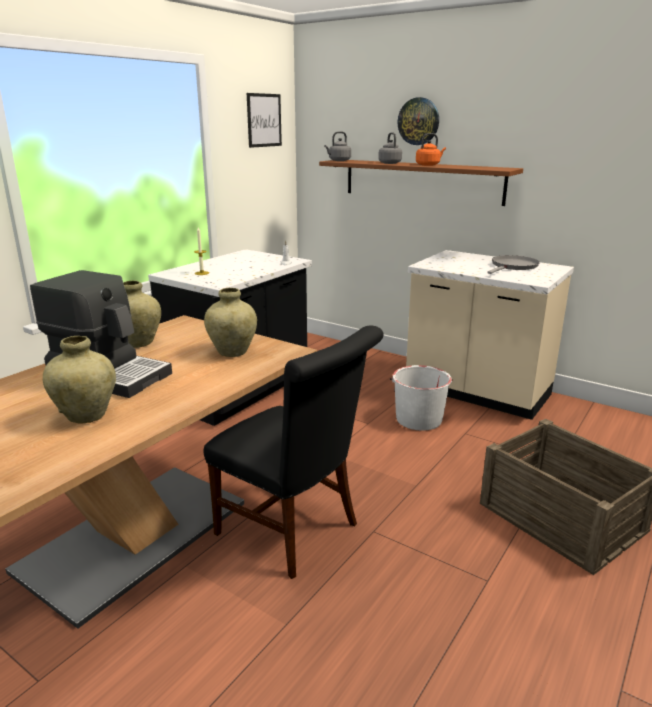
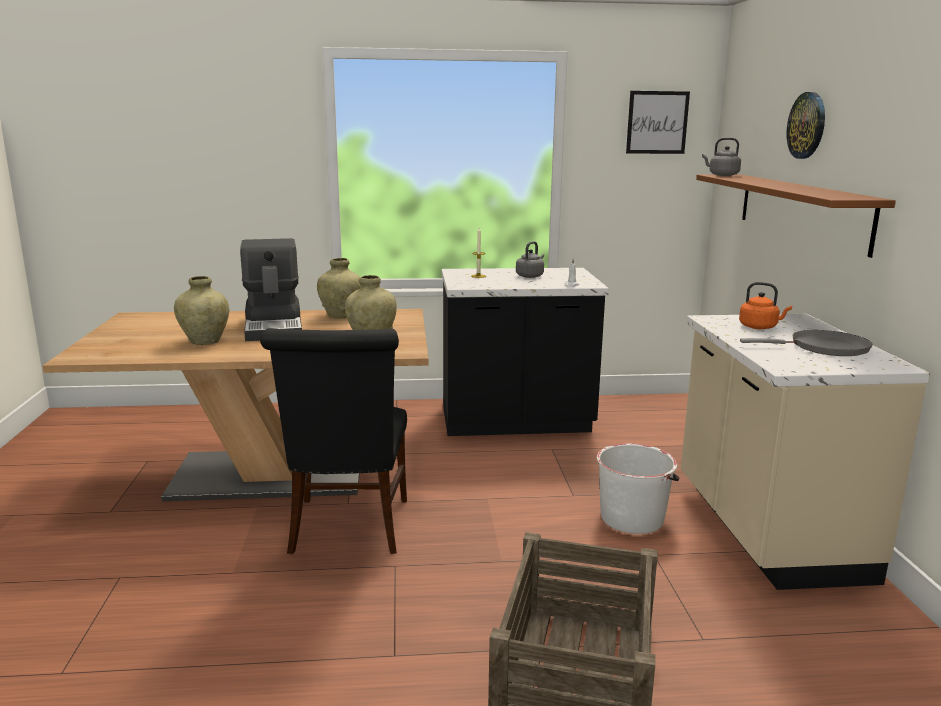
camera: 50 degrees right, 5 degrees down
grey kettle [378,132,402,164] -> grey kettle moved to [516,241,544,278]
orange kettle [416,133,446,166] -> orange kettle moved to [739,282,792,329]

